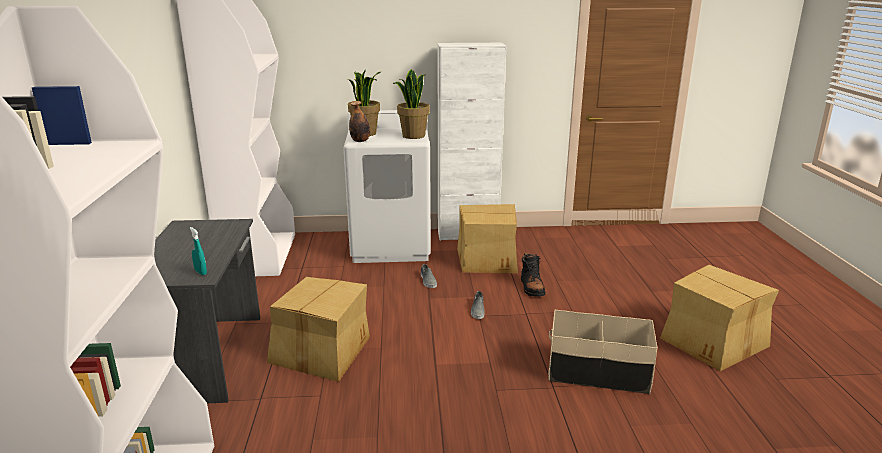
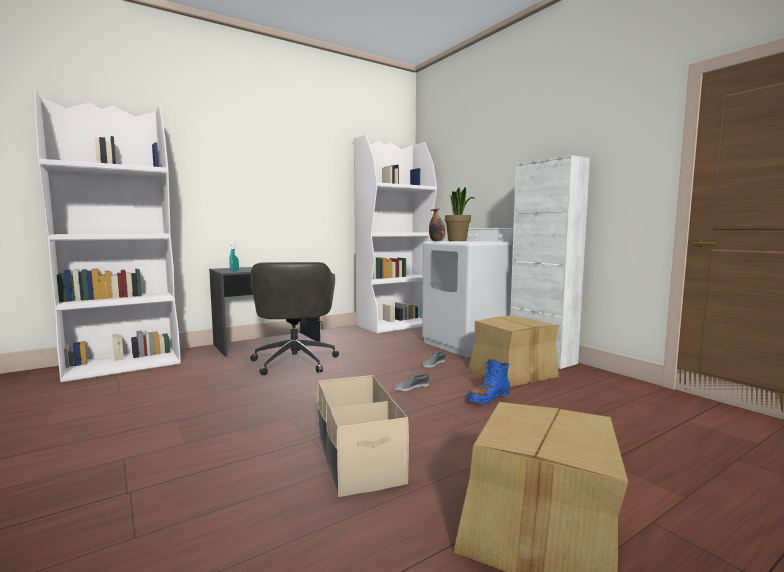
camera: 60 degrees right, 15 degrees down
cardboard box [267,277,370,382] -> grey office chair [250,262,339,375]
potted plant [393,69,430,139] -> none
black boot [521,253,546,297] -> blue boot [466,359,510,404]

